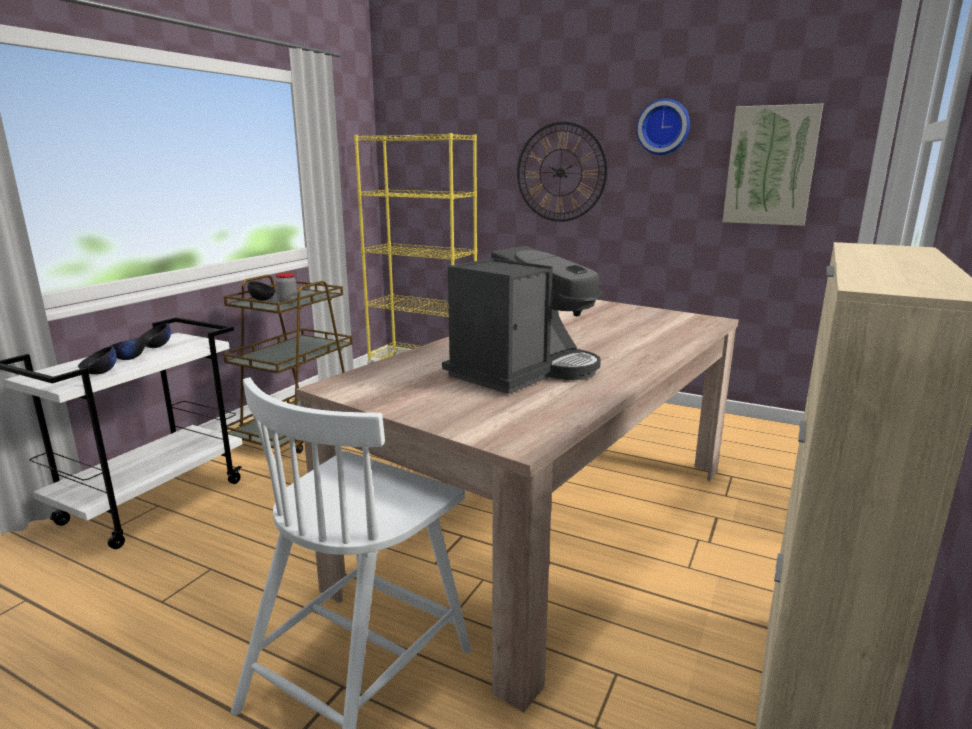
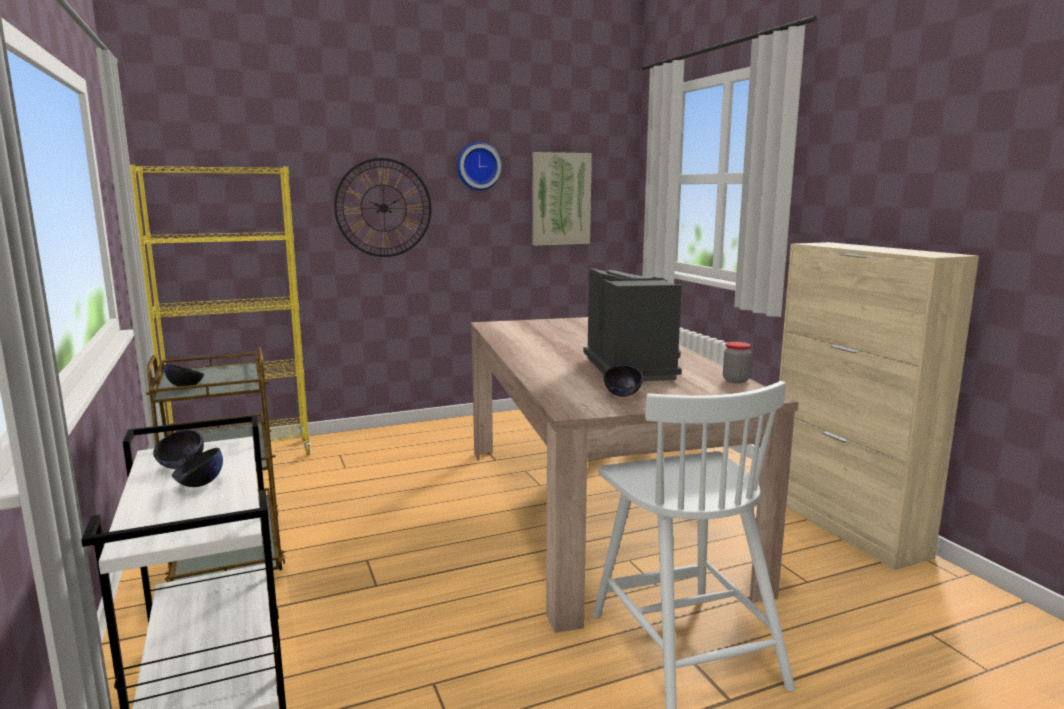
camera: 50 degrees left, 5 degrees down
black bowl [78,346,117,375] -> black bowl moved to [604,365,643,397]
jar [275,273,297,304] -> jar moved to [723,342,751,383]

